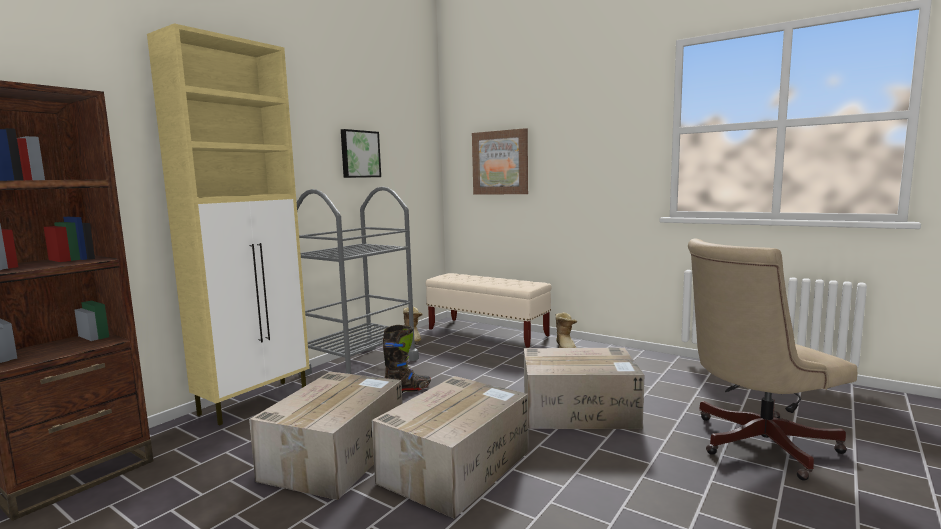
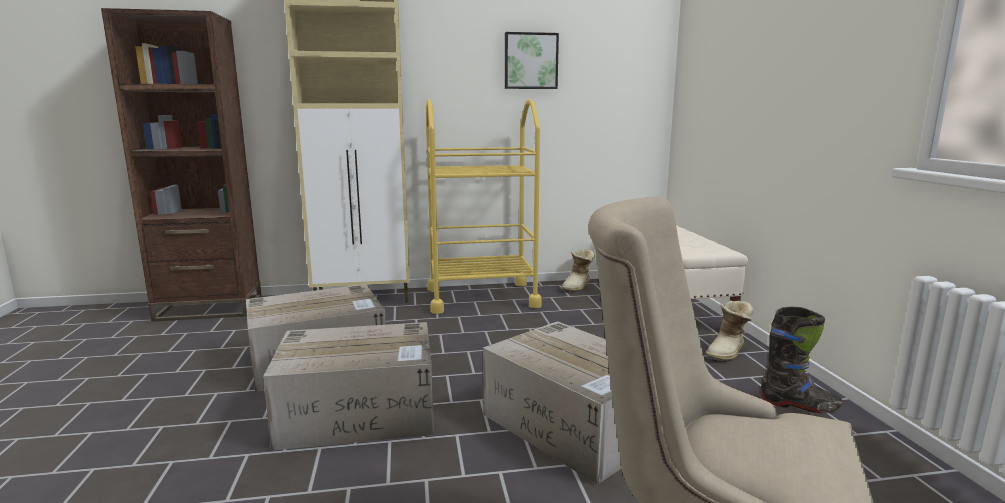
camera: 45 degrees right, 5 degrees up
grey cart [297,186,419,375] -> yellow cart [426,99,541,314]
black boot [383,325,431,393] -> black boot moved to [760,307,843,413]
picture [472,128,528,195] -> none

